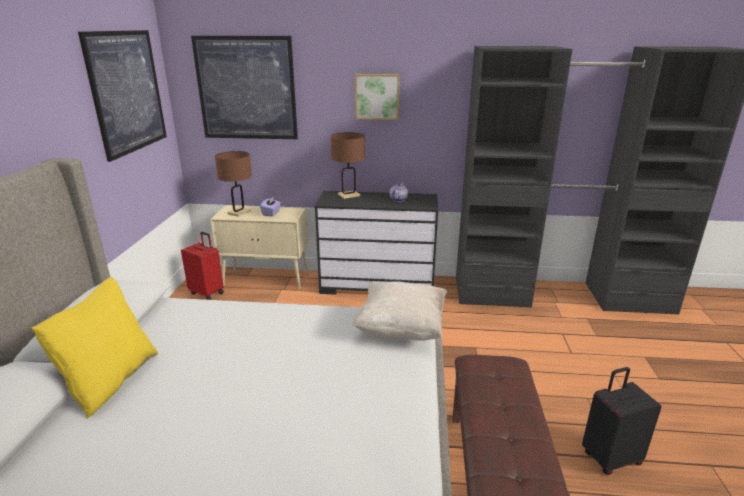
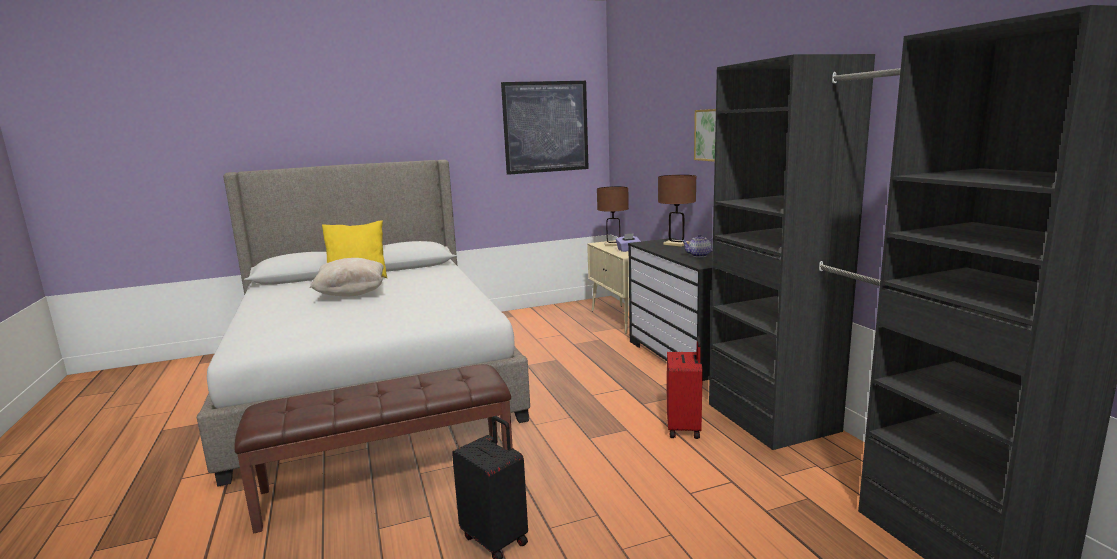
camera: 65 degrees right, 10 degrees down
red suitcase [181,232,224,300] -> red suitcase moved to [667,337,703,439]
picture [191,36,298,139] -> none
beige pillow [352,281,447,341] -> beige pillow moved to [310,258,384,297]

